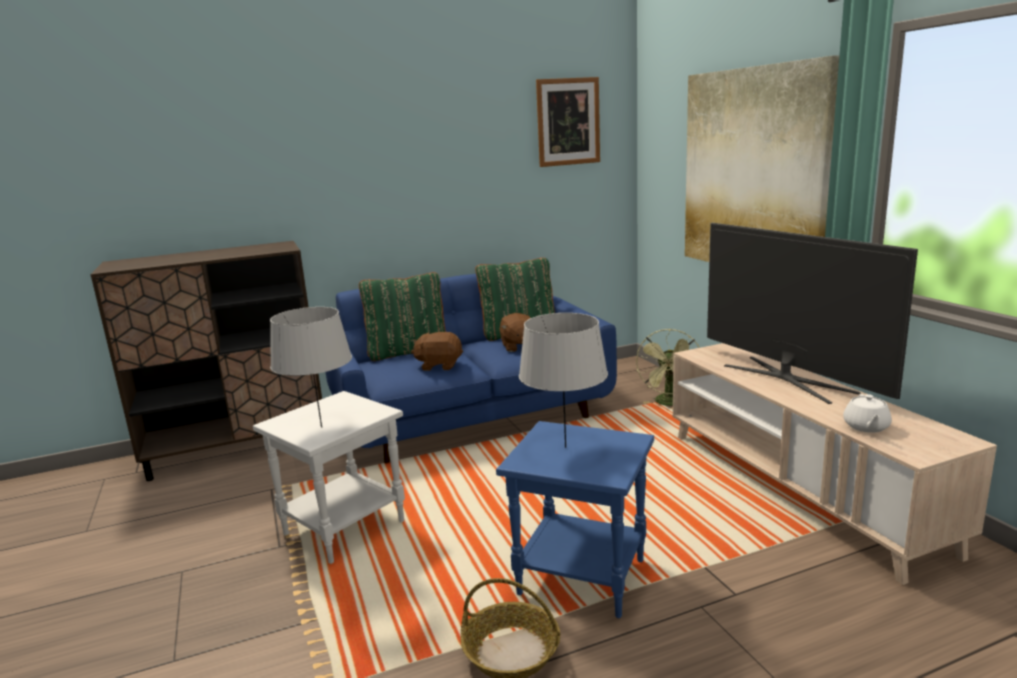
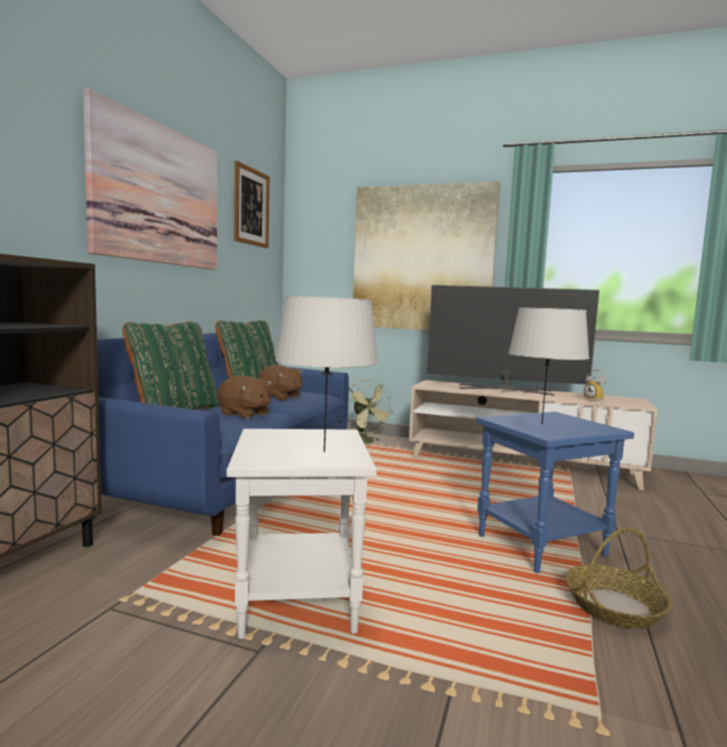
camera: 50 degrees left, 10 degrees down
brown plush toy [411,332,463,371] -> brown plush toy turned 105 degrees counterclockwise [218,375,272,419]
white teapot [843,394,892,433] -> alarm clock [584,370,606,400]
none -> picture [83,88,217,270]

